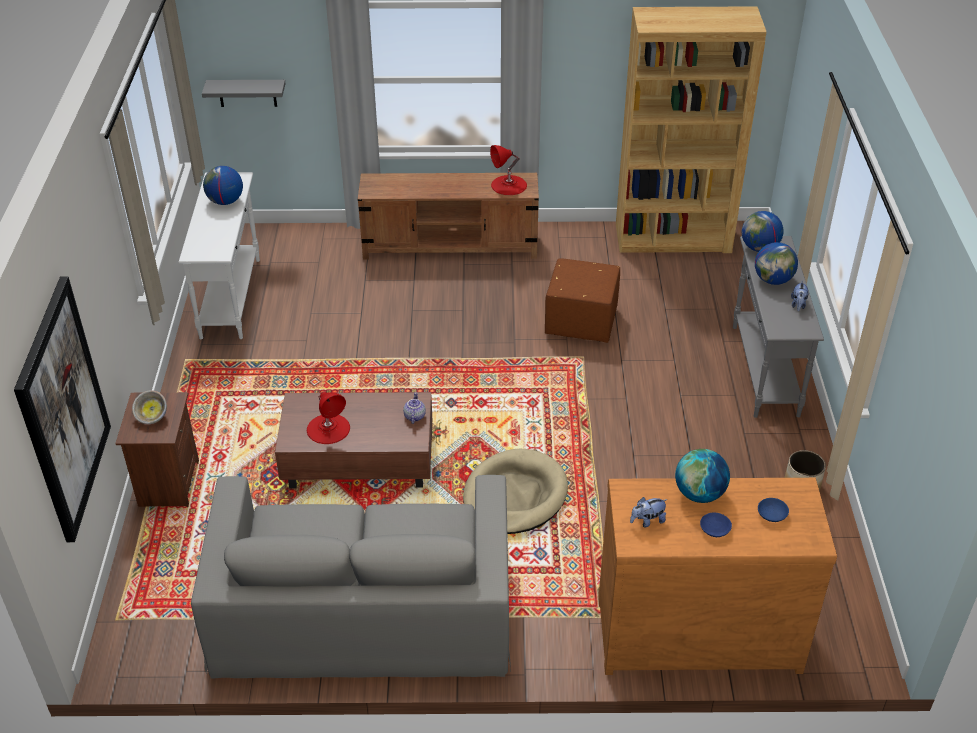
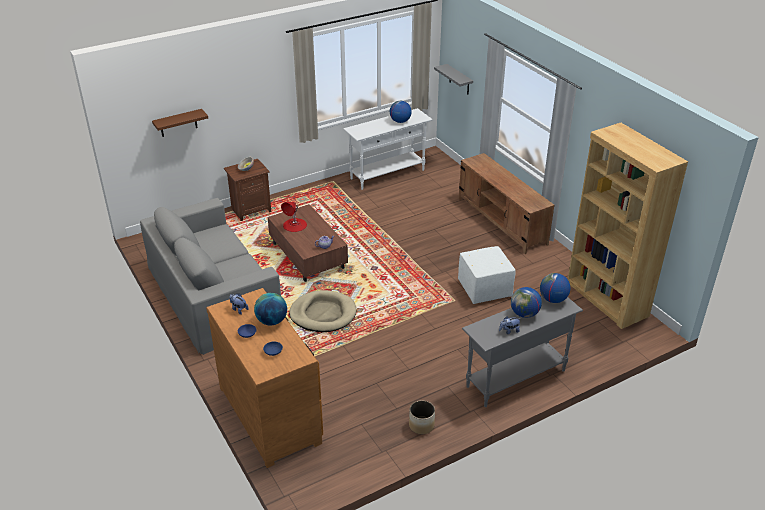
camera: 60 degrees right, 5 degrees down
picture [14,276,111,542] -> brown shelf [152,109,208,137]
red table lamp [490,145,527,195] -> none
brown ottoman [545,258,620,343] -> white ottoman [458,246,516,304]

